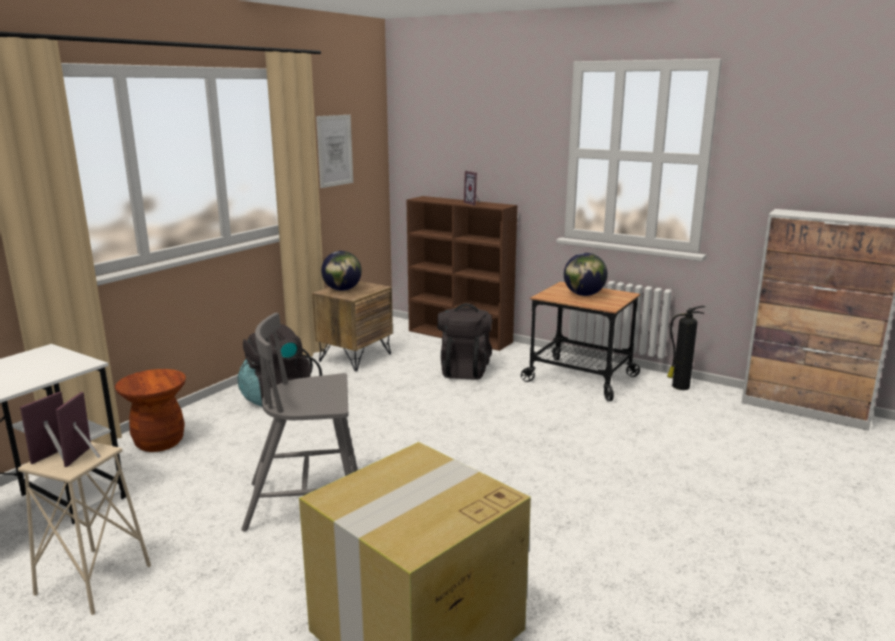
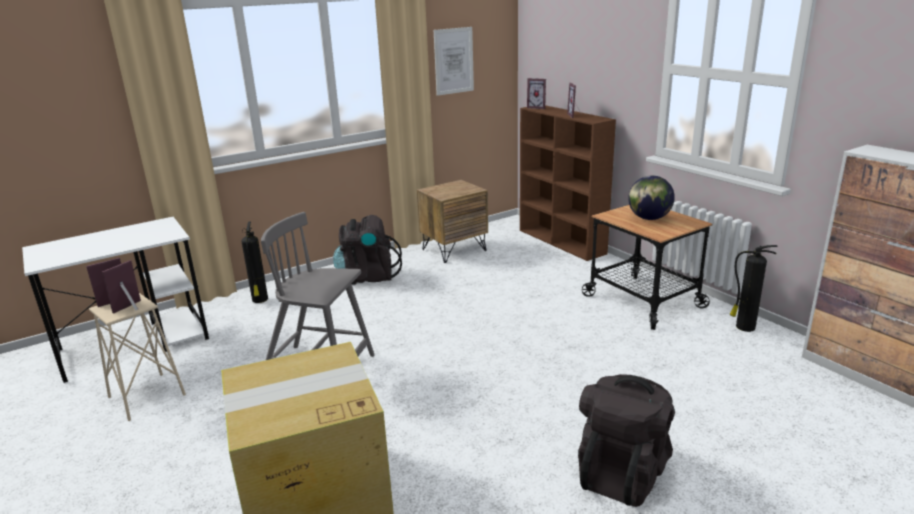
camera: 25 degrees right, 5 degrees up
brown stool [115,369,186,452] -> fire extinguisher [241,222,268,303]
globe [321,251,362,291] -> none
black backpack [437,303,492,380] -> black backpack moved to [578,374,675,507]
none -> picture frame [527,78,546,109]

